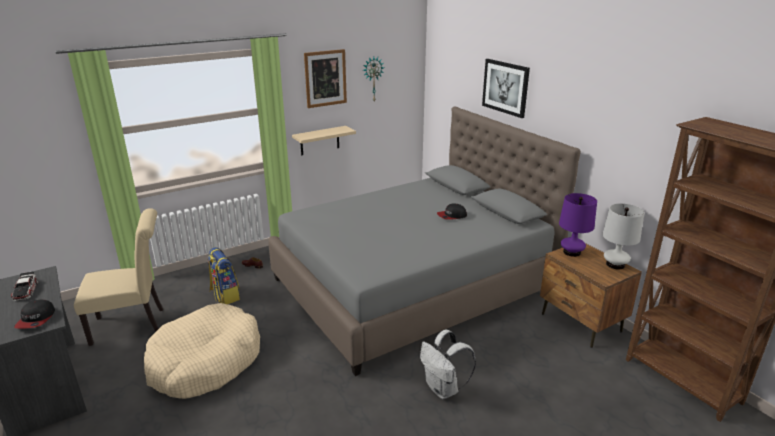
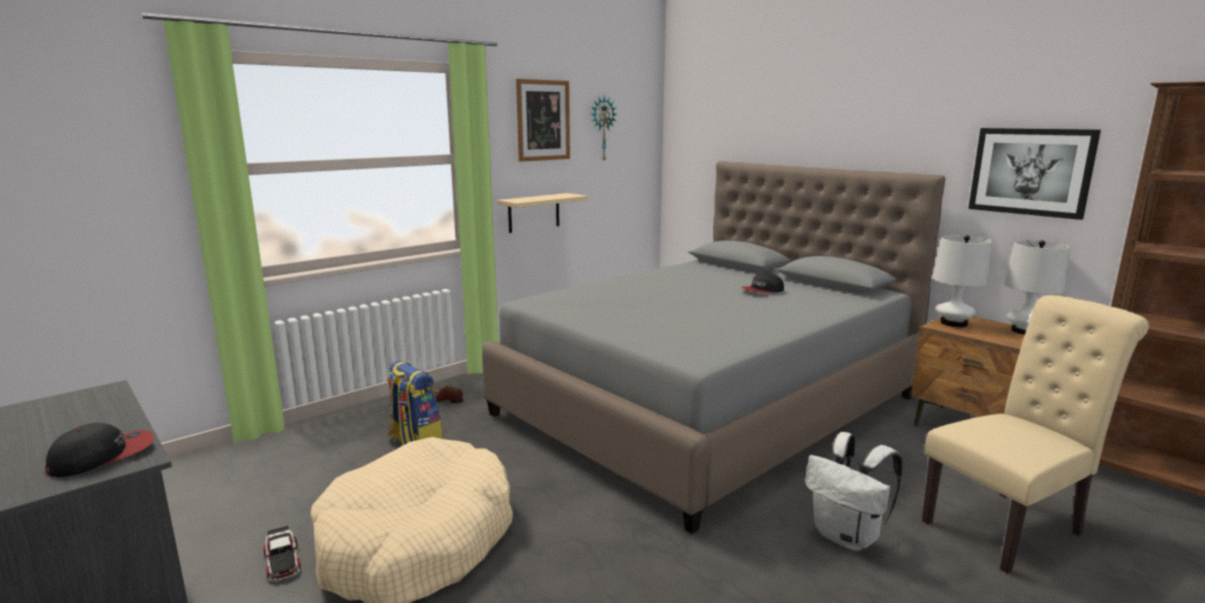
camera: 10 degrees left, 10 degrees down
toy car [11,272,38,301] -> toy car moved to [263,526,301,582]
cap [14,300,55,329] -> cap turned 120 degrees counterclockwise [45,423,154,477]
beige chair [74,208,163,346] -> beige chair moved to [922,295,1149,574]
picture [482,59,530,118] -> picture moved to [968,128,1101,220]
purple table lamp [559,193,597,257] -> white table lamp [933,235,993,327]

